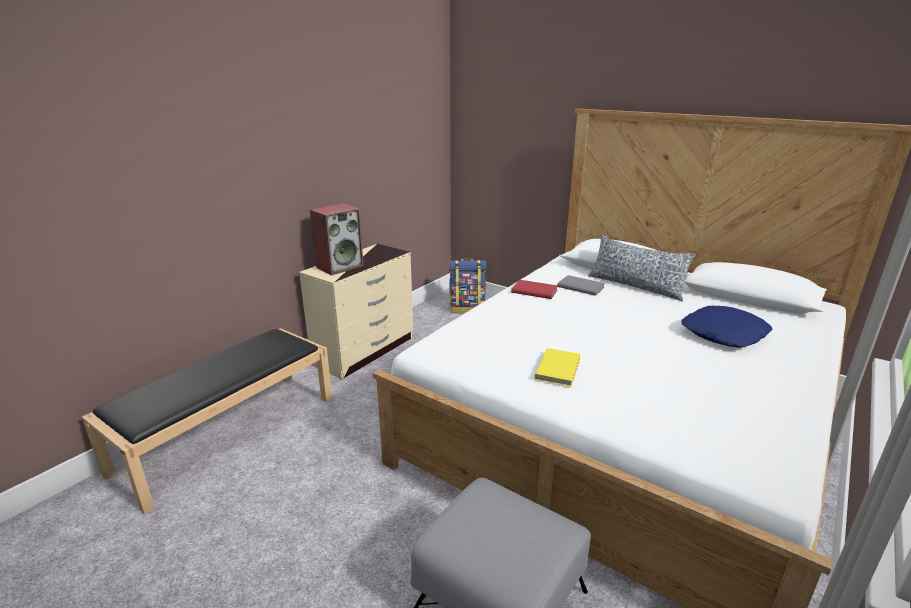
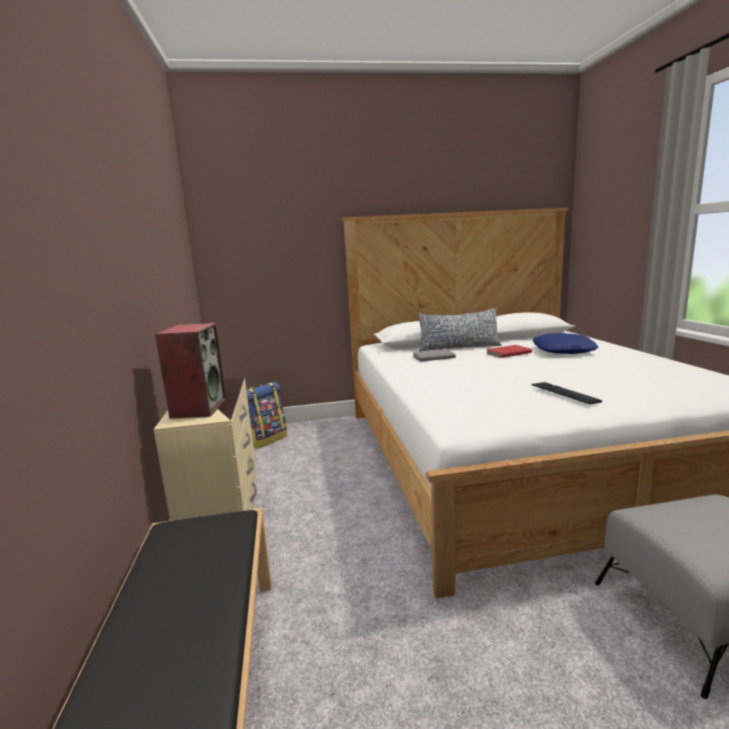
camera: 45 degrees left, 10 degrees down
red book [511,280,558,299] -> red book moved to [486,345,532,358]
yellow book [534,348,581,387] -> keyboard [532,382,602,404]

